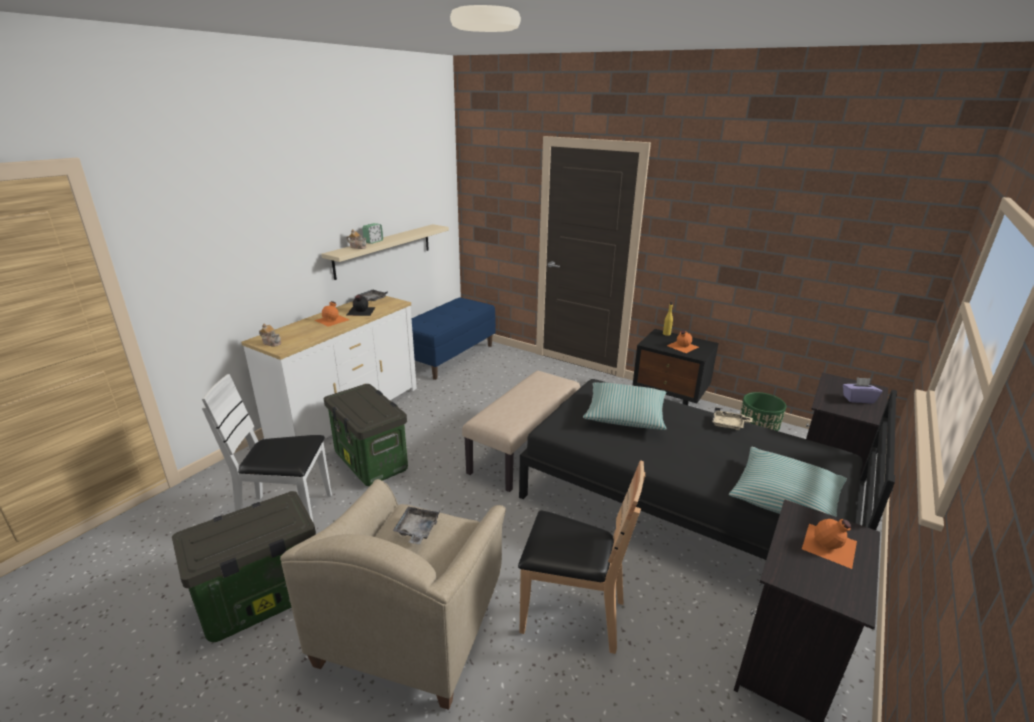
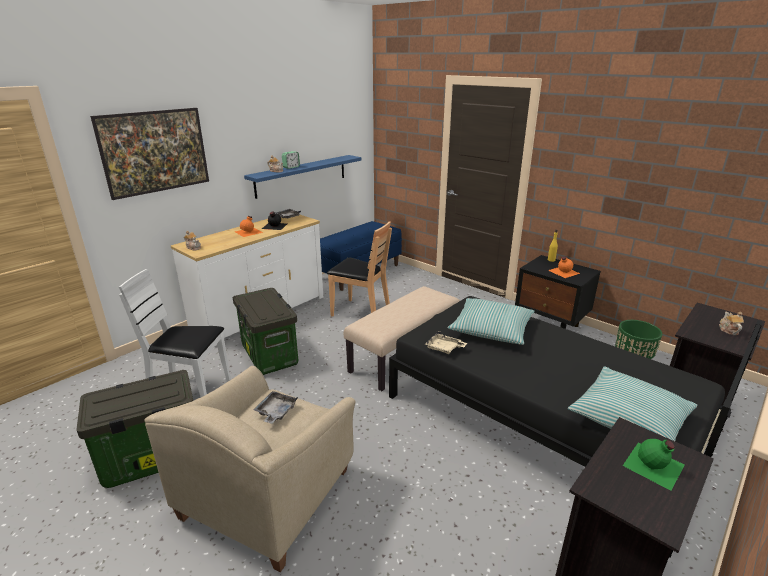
camera: 10 degrees right, 0 degrees up
beige shelf [322,224,449,280] -> blue shelf [244,155,361,199]
brown chair [518,460,645,654] -> brown chair moved to [327,221,392,317]
beige tray [712,407,753,430] -> beige tray moved to [425,331,467,354]
orange bottle [802,519,857,569] -> green bottle [623,439,685,491]
purple tissue box [843,377,882,403] -> teapot [719,312,744,335]
none -> picture [90,108,209,200]

